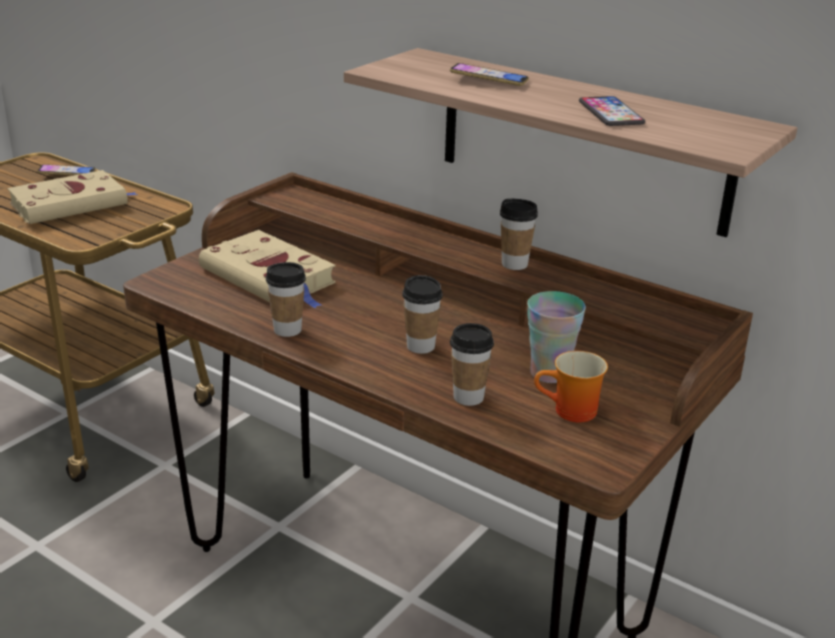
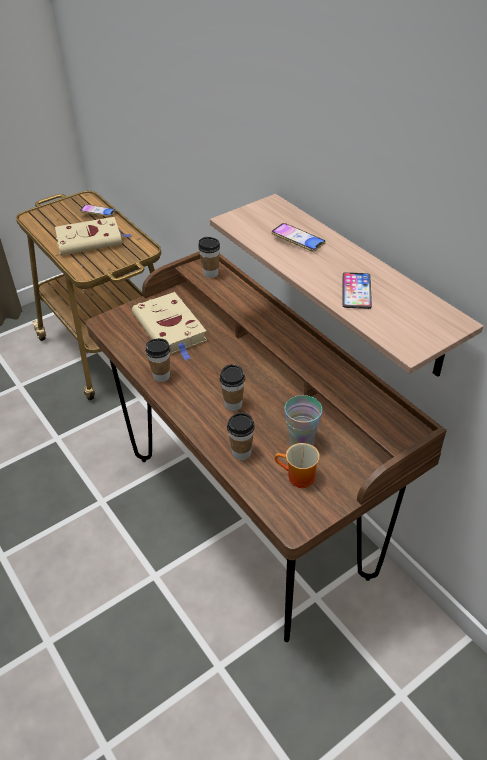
camera: 20 degrees right, 15 degrees up
cup [500,199,538,270] -> cup moved to [198,237,220,278]

